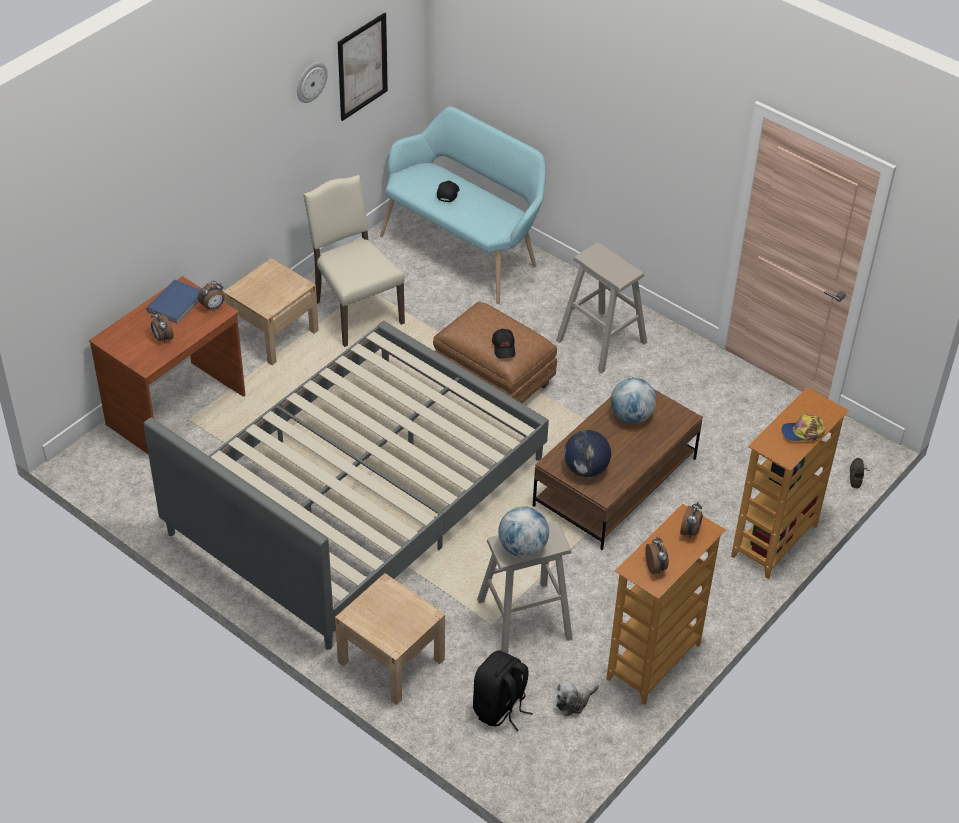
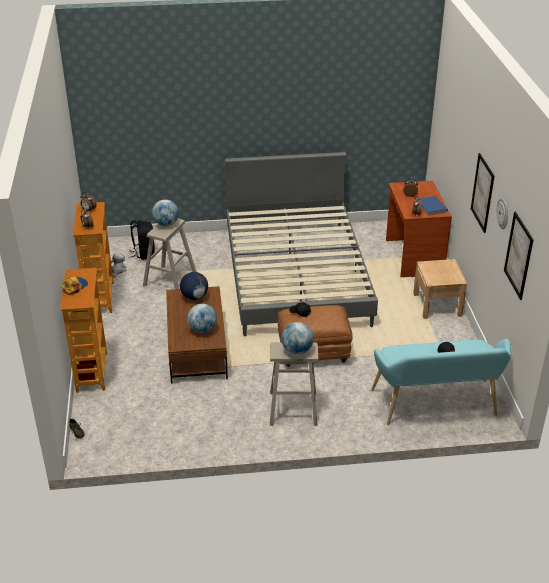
camera: 135 degrees right, 10 degrees down
beige chair [303,175,405,347] -> none
beige nightstand [335,573,445,705] -> none
none -> globe [281,322,314,355]
none -> picture [471,153,494,233]

